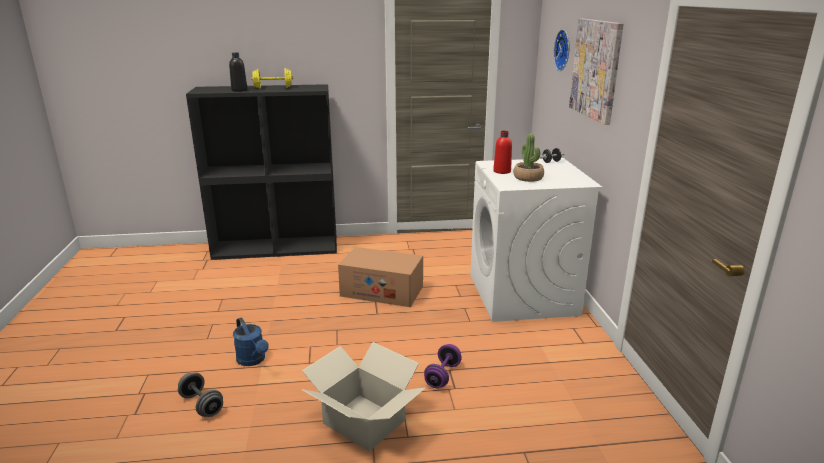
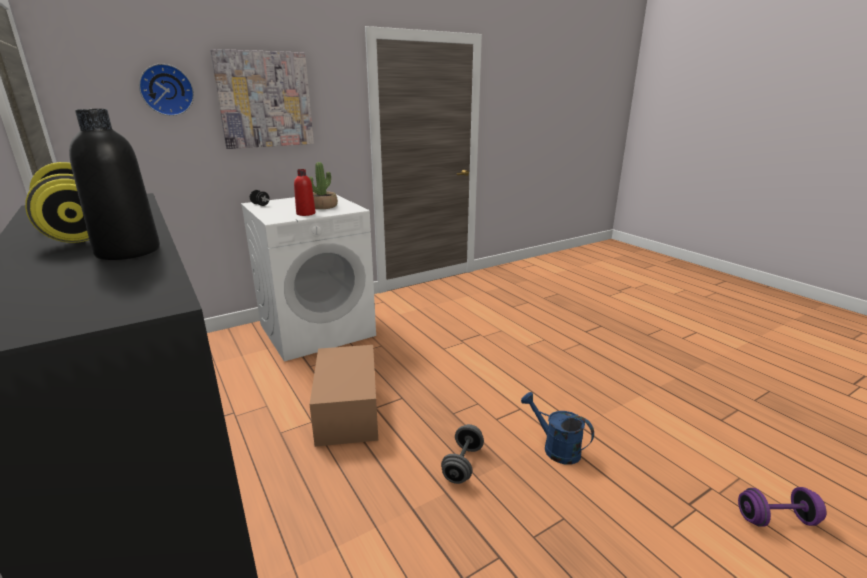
camera: 115 degrees left, 0 degrees up
grey dumbbell [178,373,223,417] -> grey dumbbell moved to [441,424,484,484]
blue watering can [233,317,269,366] -> blue watering can turned 75 degrees counterclockwise [521,392,594,464]
cardboard box [302,342,425,452] -> none
purple dumbbell [424,344,461,388] -> purple dumbbell moved to [738,487,827,527]

